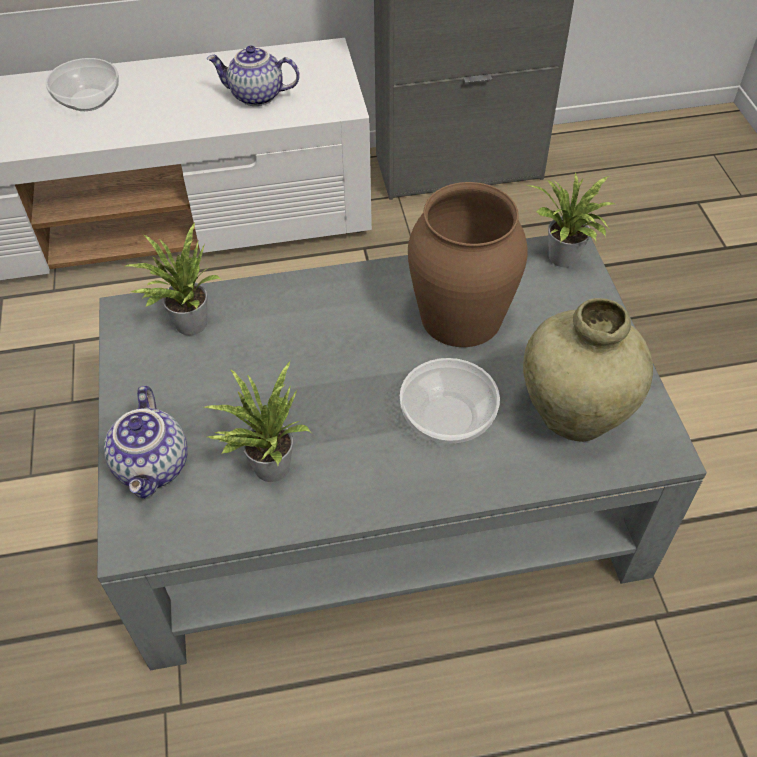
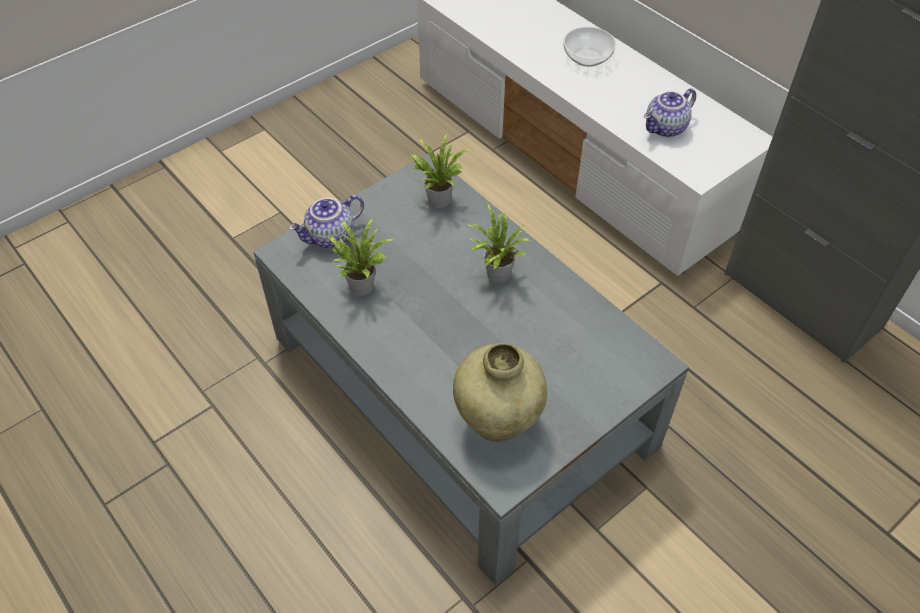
camera: 60 degrees right, 0 degrees up
teapot [207,46,300,106] -> teapot turned 105 degrees counterclockwise [644,88,696,137]
bowl [400,358,500,443] -> none
brown vase [408,182,528,347] -> none
potted plant [526,172,615,267] -> potted plant moved to [467,203,530,283]

